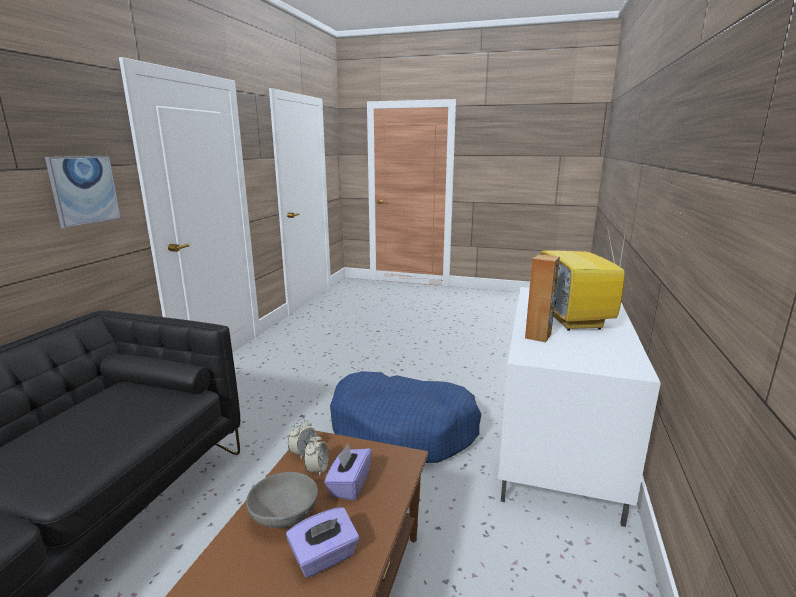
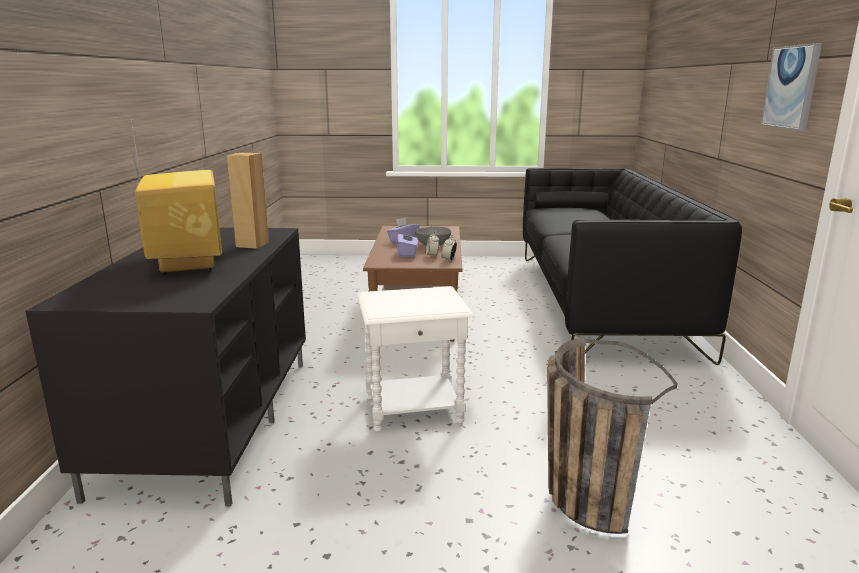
camera: 165 degrees right, 0 degrees up
blue dog bed [330,371,482,463] -> white side table [357,286,475,432]
white tv stand [498,287,661,527] -> black tv stand [25,228,306,507]
none -> basket [547,337,678,534]

